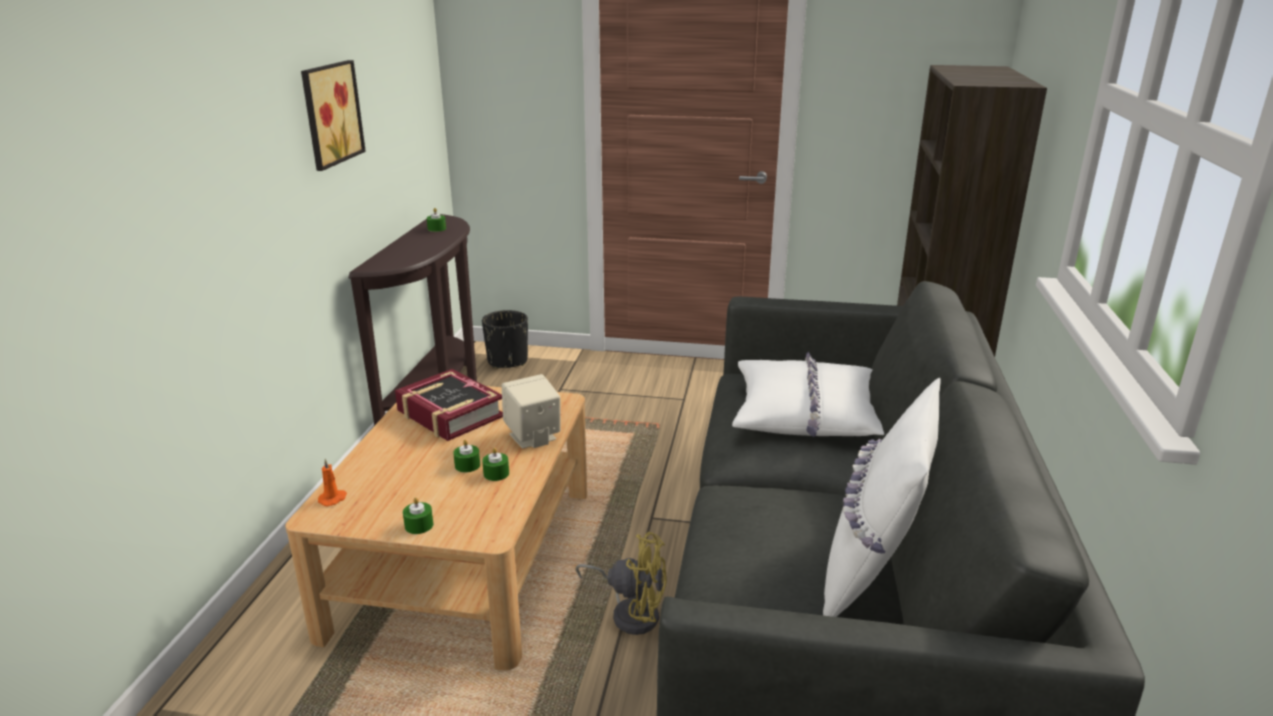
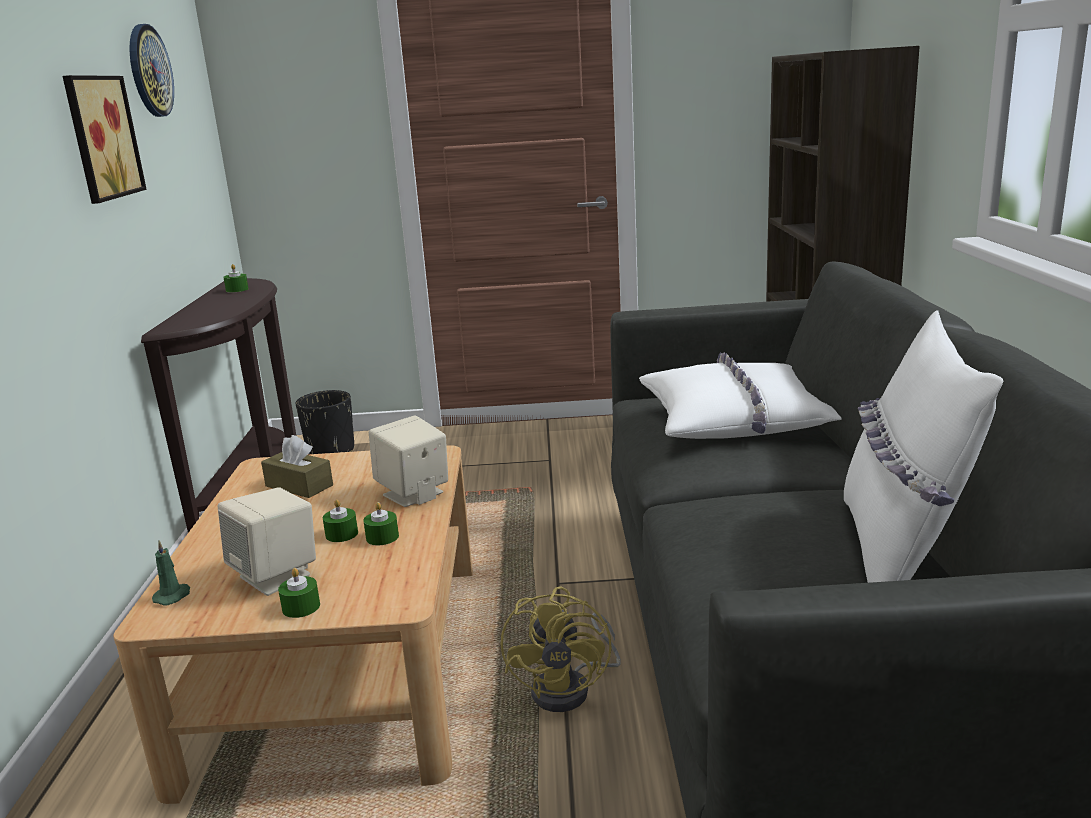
camera: 10 degrees left, 5 degrees down
orange candle [318,459,347,506] -> green candle [152,540,190,606]
book [395,369,503,441] -> brown tissue box [261,435,333,498]
yellow fan [575,532,667,635] -> yellow fan turned 90 degrees clockwise [500,586,621,712]
none -> wall clock [130,24,174,117]
none -> beige speaker [218,487,316,596]

